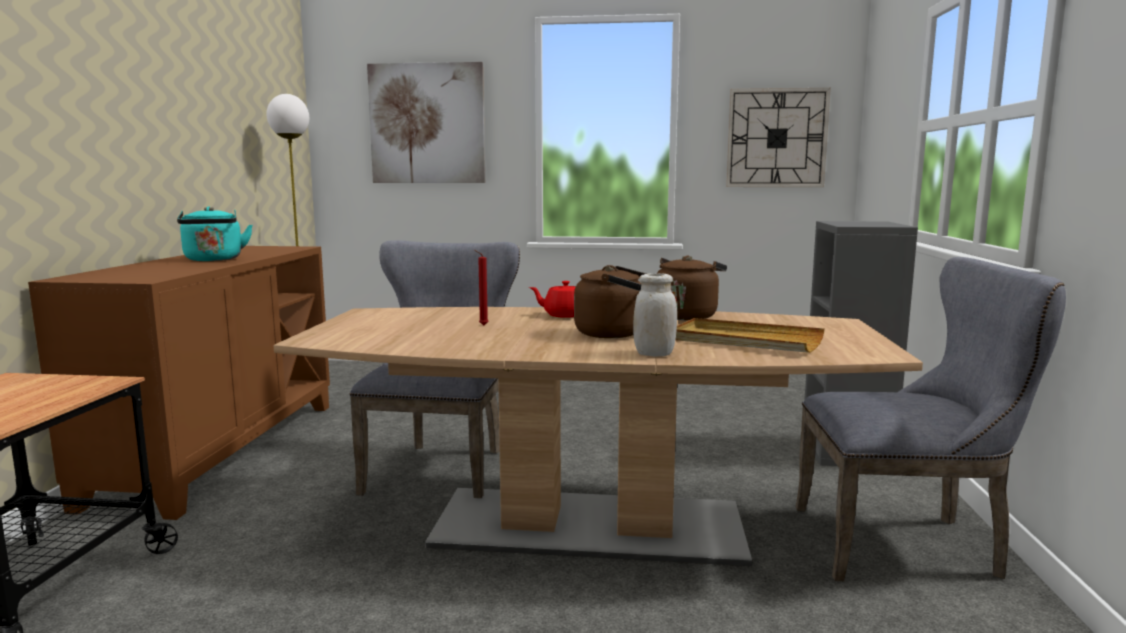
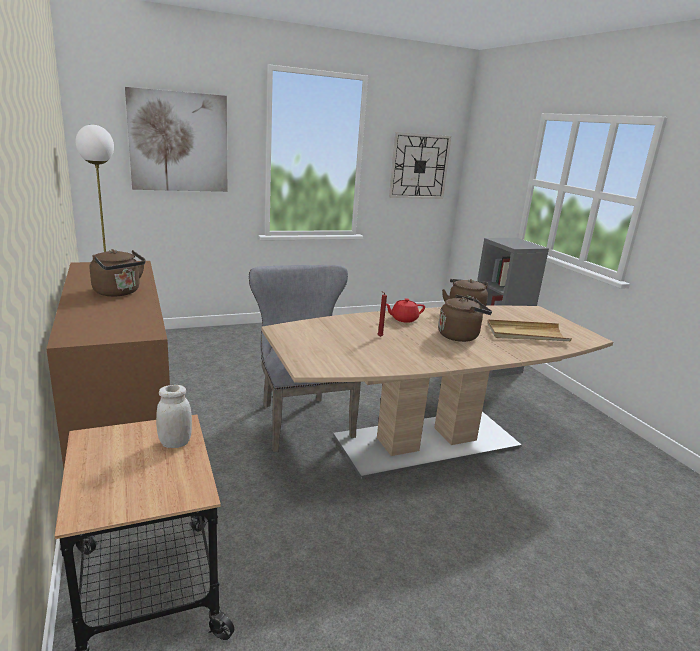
camera: 30 degrees left, 10 degrees up
turquoise kettle [177,207,253,261] -> brown kettle [90,249,146,296]
white jar [633,273,677,357] -> white jar moved to [156,385,192,448]
grey chair [796,257,1066,581] -> none

